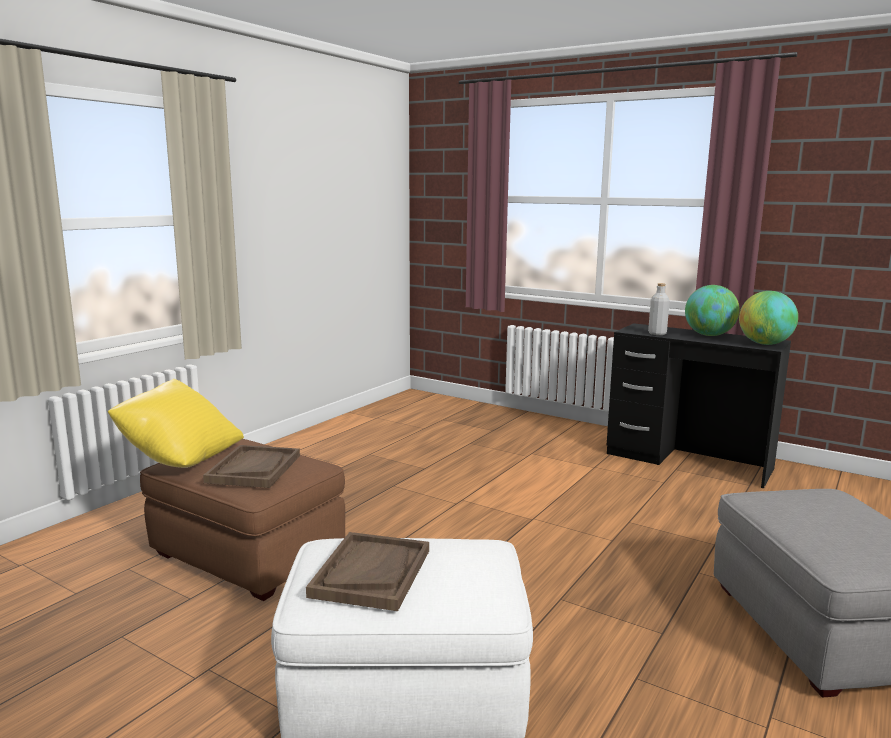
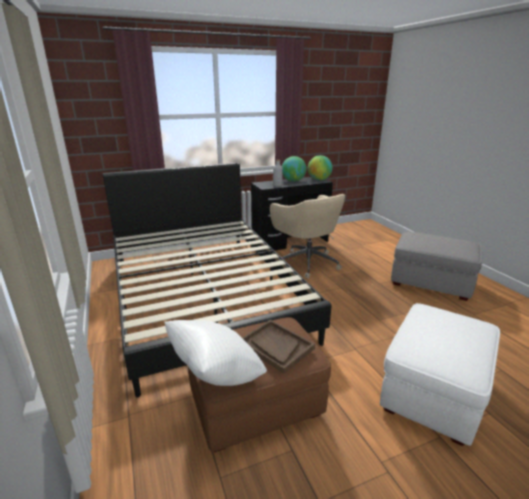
camera: 55 degrees left, 10 degrees up
yellow pillow [108,379,244,468] -> white pillow [164,320,267,386]
brown tray [306,532,429,611] -> none
none -> black bed [103,163,331,397]
none -> beige office chair [270,194,346,279]

